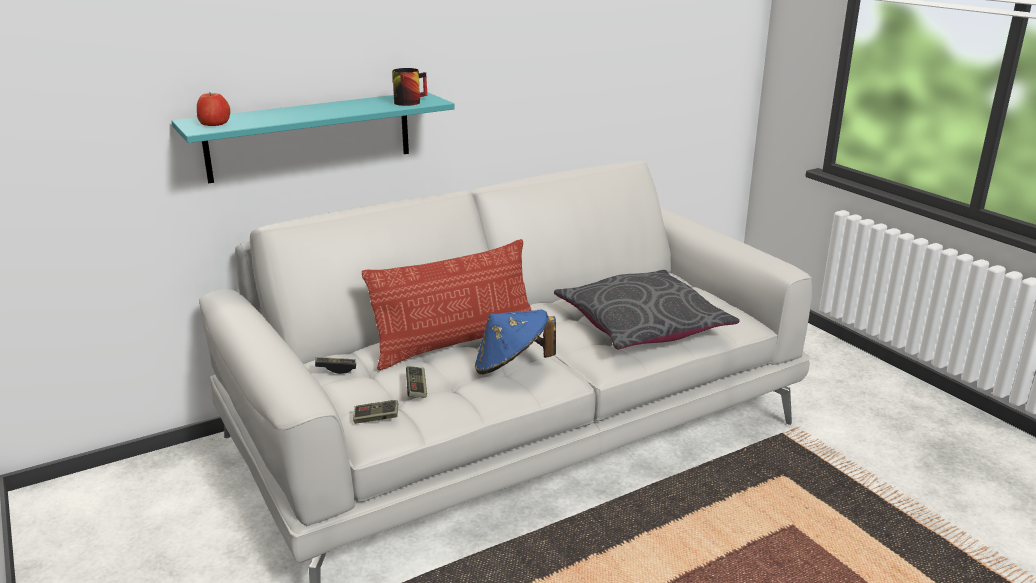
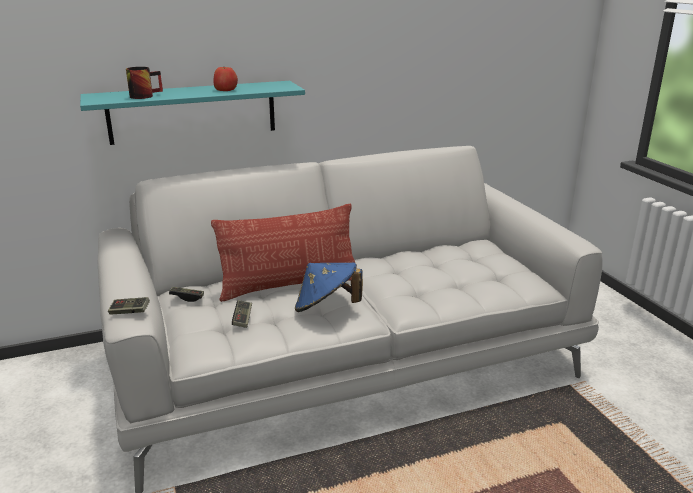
camera: 10 degrees right, 0 degrees up
apple [197,93,230,126] -> apple moved to [214,67,238,91]
game controller [353,400,398,424] -> game controller moved to [108,297,150,315]
mug [392,68,427,106] -> mug moved to [126,67,163,99]
grey pillow [554,270,740,349] -> none

